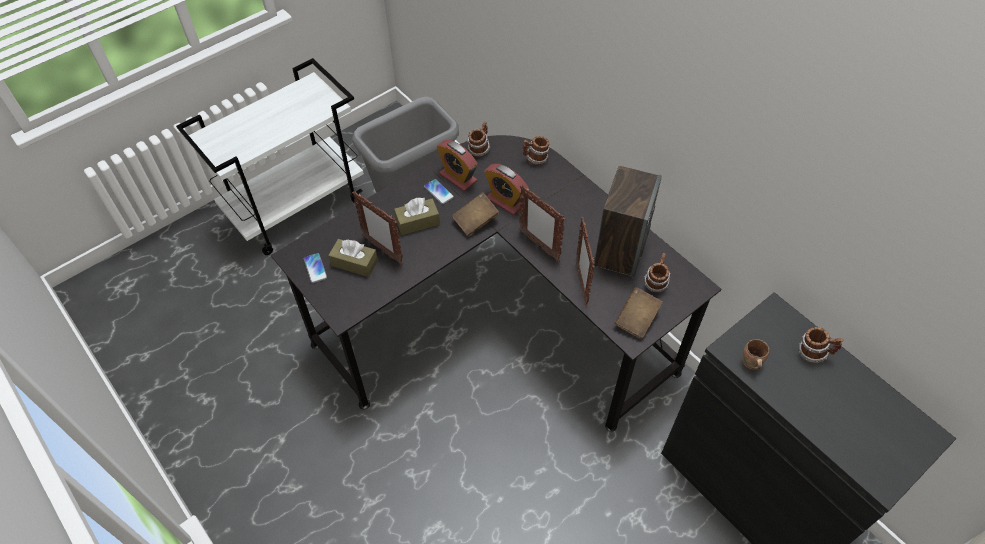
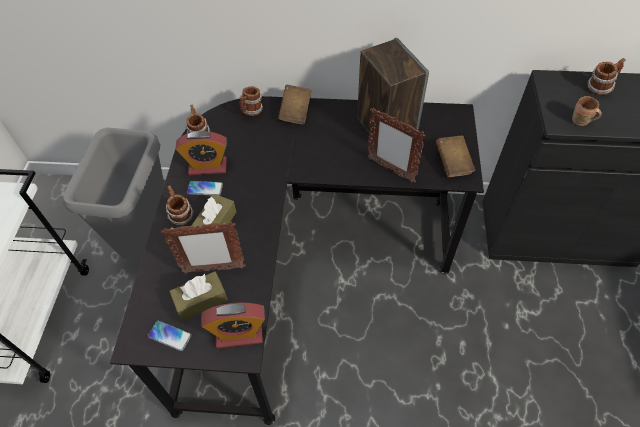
camera: 45 degrees left, 0 degrees up
brown book [452,192,499,237] -> brown book moved to [278,85,312,124]
alarm clock [484,164,528,215] -> alarm clock moved to [201,302,266,348]
picture frame [519,185,565,262] -> none
mug [644,253,671,293] -> mug moved to [166,185,194,225]

